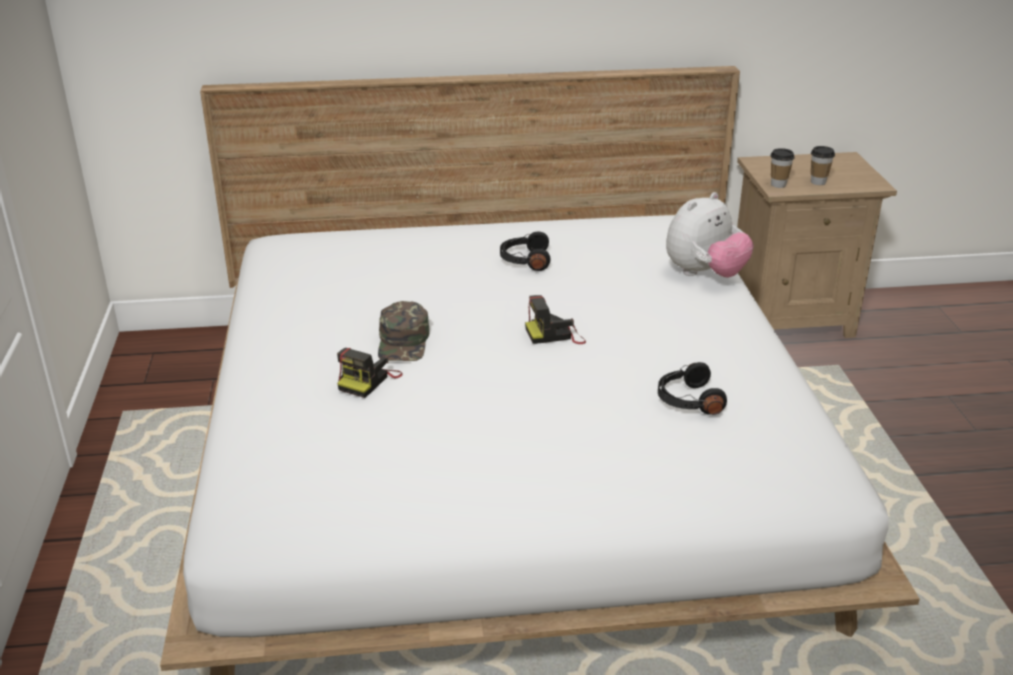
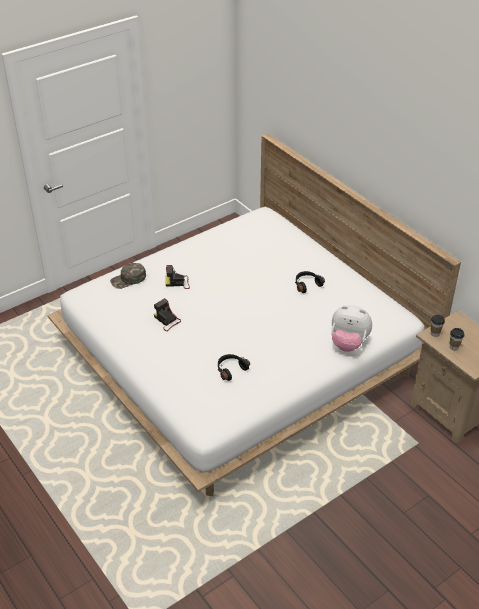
camera: 60 degrees right, 10 degrees up
green cap [378,301,430,361] -> green cap moved to [110,263,146,289]
camera [525,295,586,344] -> camera moved to [154,298,181,331]

